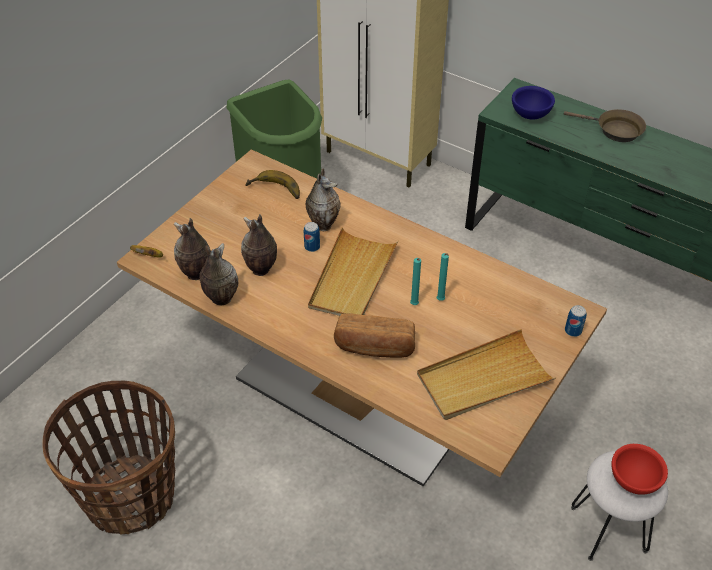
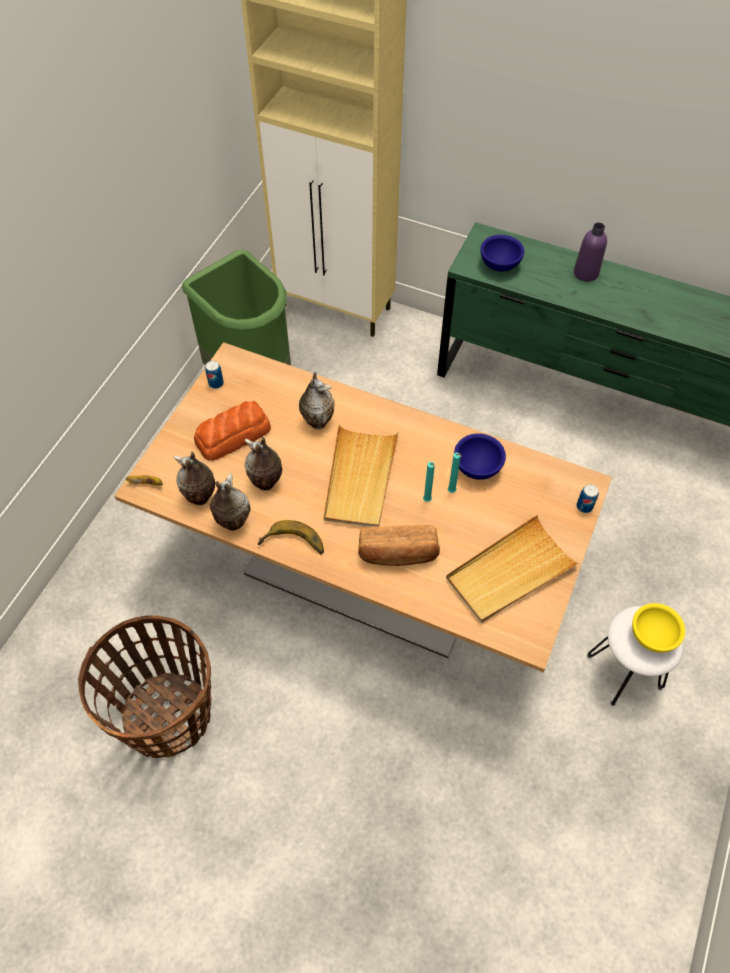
camera: 10 degrees left, 10 degrees up
banana [245,170,300,199] -> banana moved to [258,520,324,554]
can [304,222,320,252] -> can moved to [205,361,224,389]
brown frying pan [564,109,646,142] -> purple bottle [574,223,607,282]
red bowl [612,444,668,495] -> yellow bowl [632,603,685,653]
none -> bread [194,401,271,461]
none -> blue bowl [454,433,506,480]

